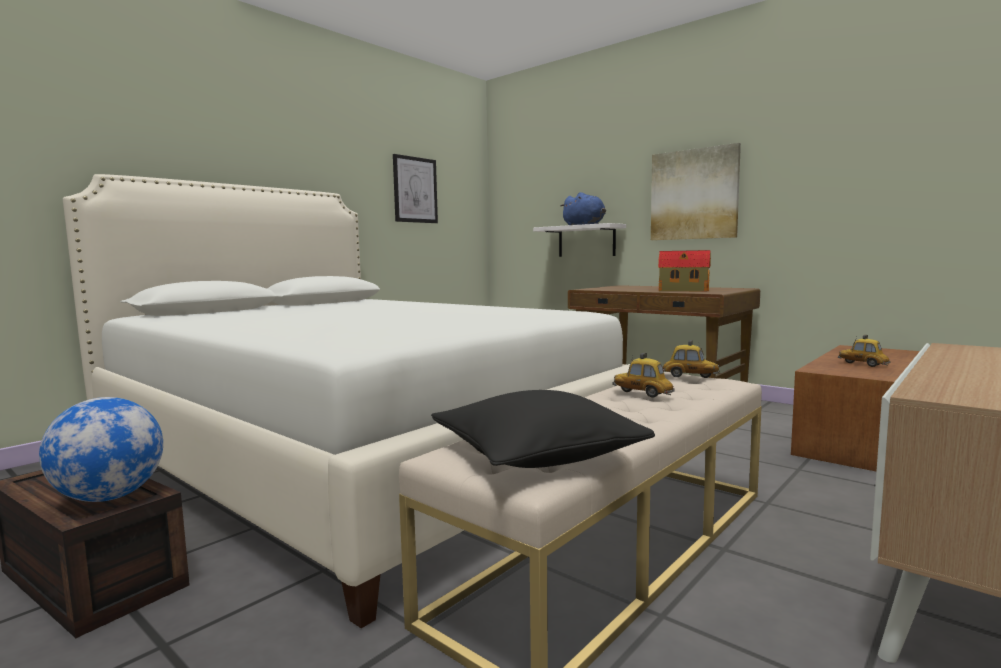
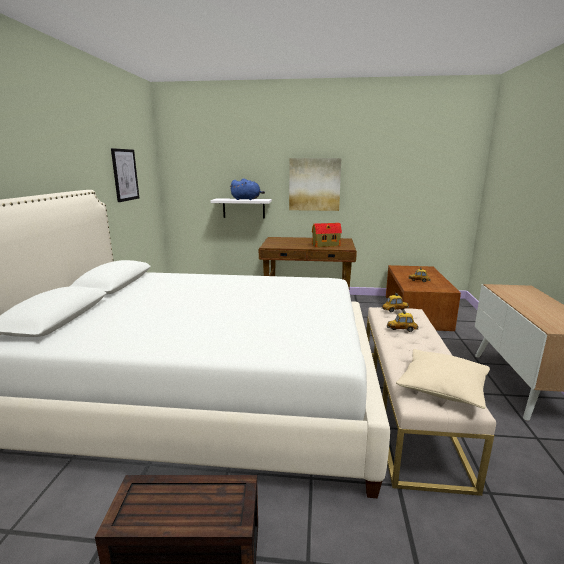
camera: 35 degrees left, 10 degrees up
globe [39,397,163,502] -> none
black pillow [431,390,655,468] -> beige pillow [396,349,490,409]

